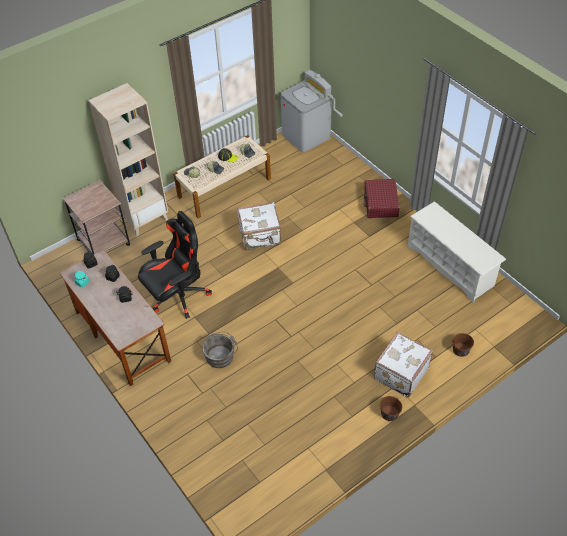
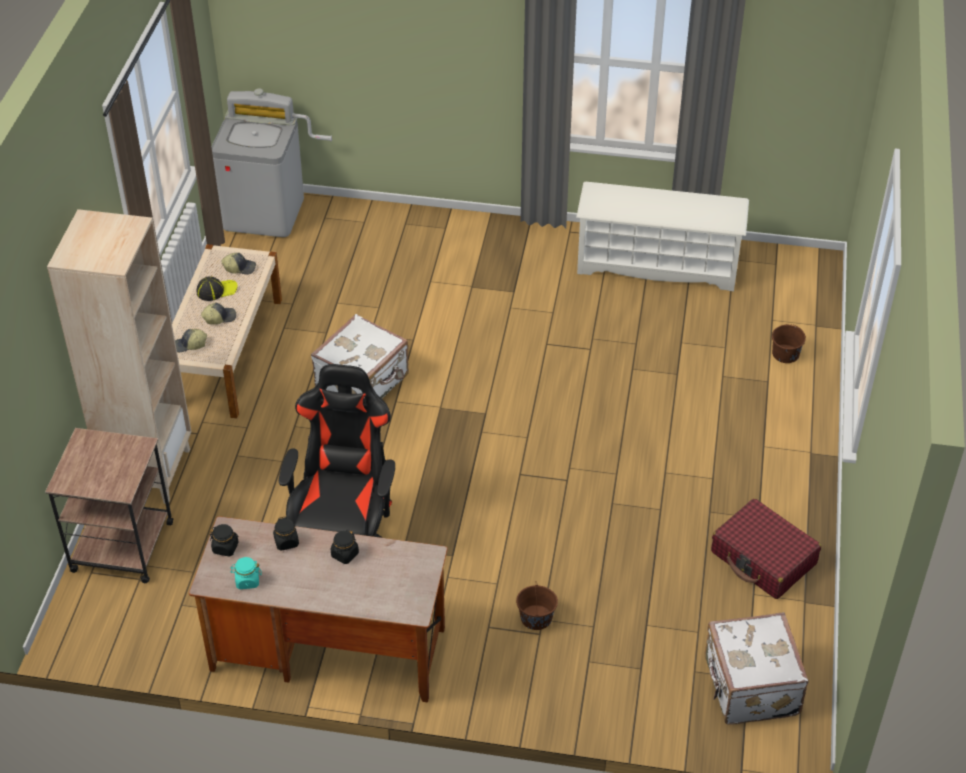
camera: 45 degrees left, 5 degrees down
grey bucket [202,332,238,368] -> none
red suitcase [364,179,400,218] -> red suitcase moved to [711,498,821,599]
white suitcase [374,332,433,397] -> white suitcase moved to [704,612,809,725]
brown bucket [380,396,402,421] -> brown bucket moved to [516,582,558,630]

